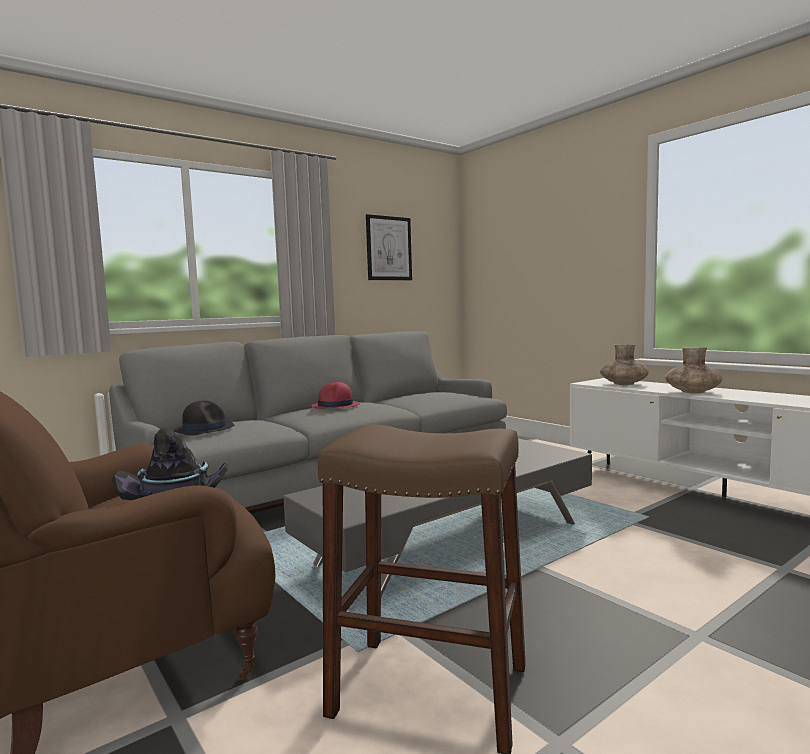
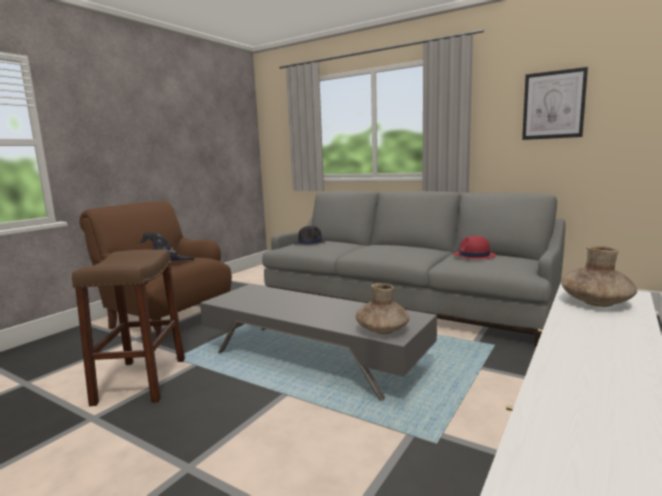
camera: 70 degrees right, 5 degrees up
red hat [311,382,360,409] -> red hat moved to [453,236,496,259]
brown vase [665,348,722,393] -> brown vase moved to [356,283,409,334]

